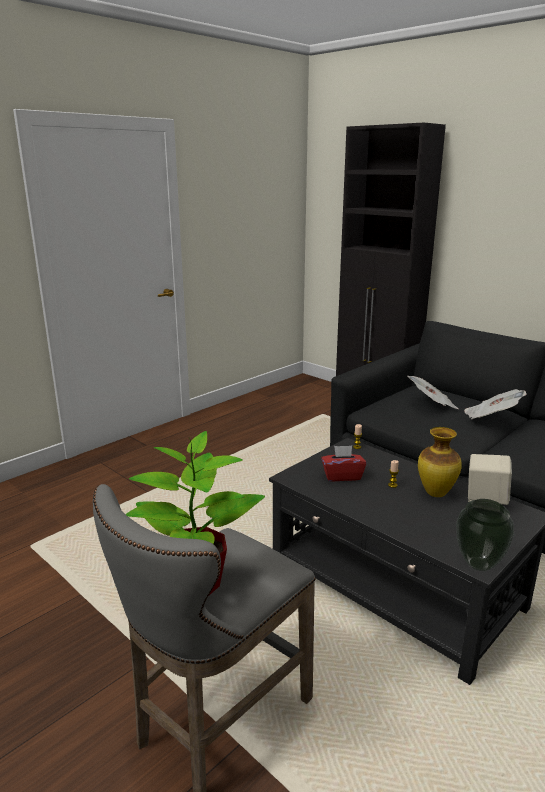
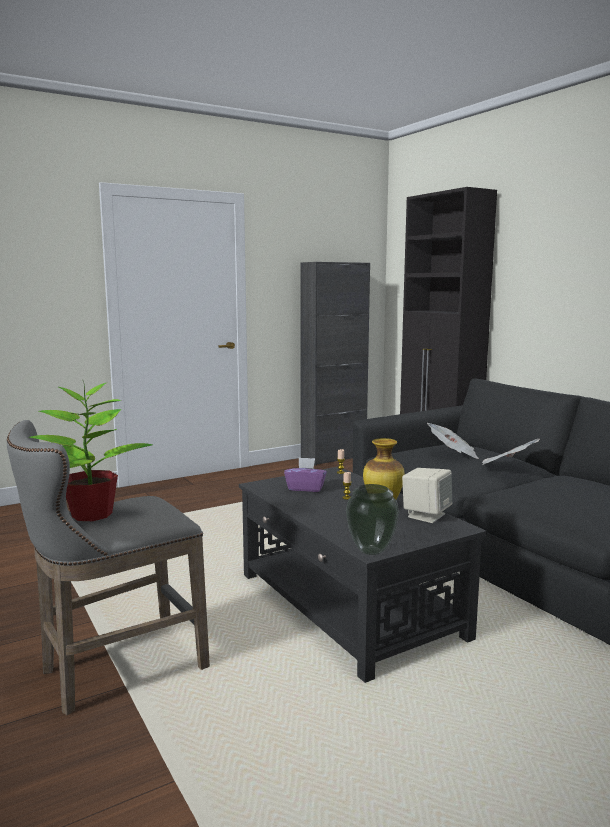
camera: 15 degrees right, 10 degrees down
red tissue box [321,446,367,481] -> purple tissue box [284,457,327,492]
none -> black cabinet [300,262,370,466]

